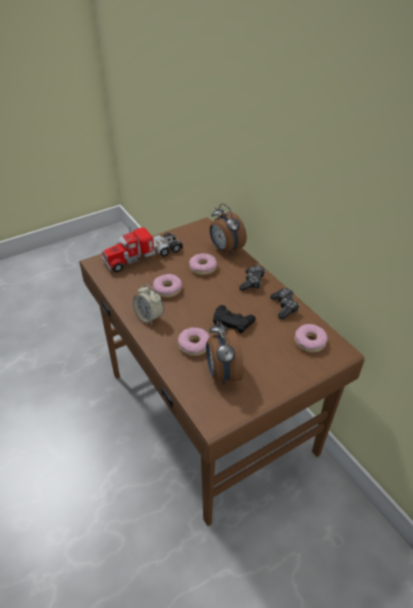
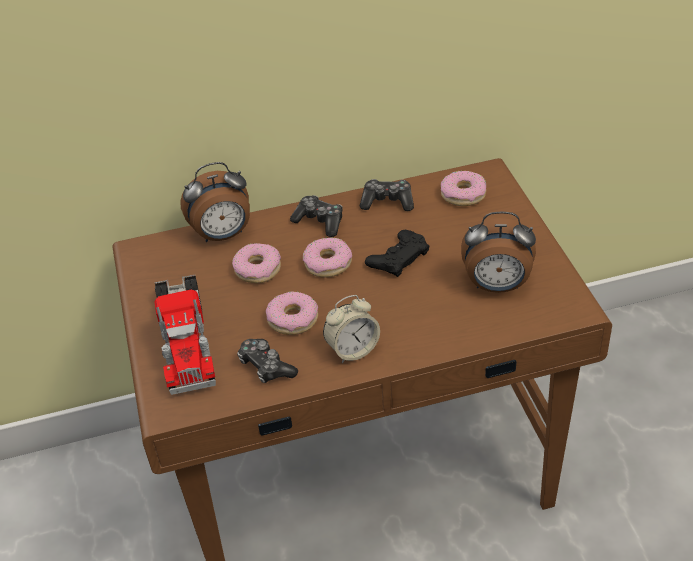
camera: 70 degrees left, 0 degrees up
donut [178,327,210,356] -> donut moved to [303,238,352,278]
none -> game controller [237,339,298,383]

